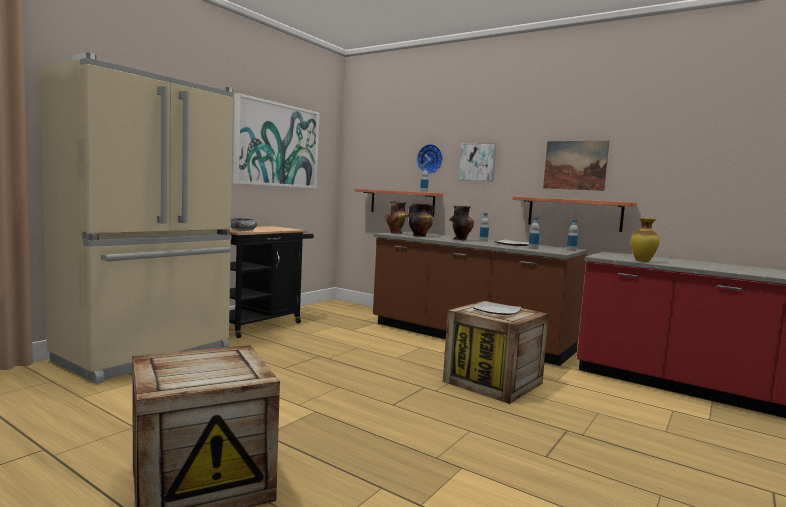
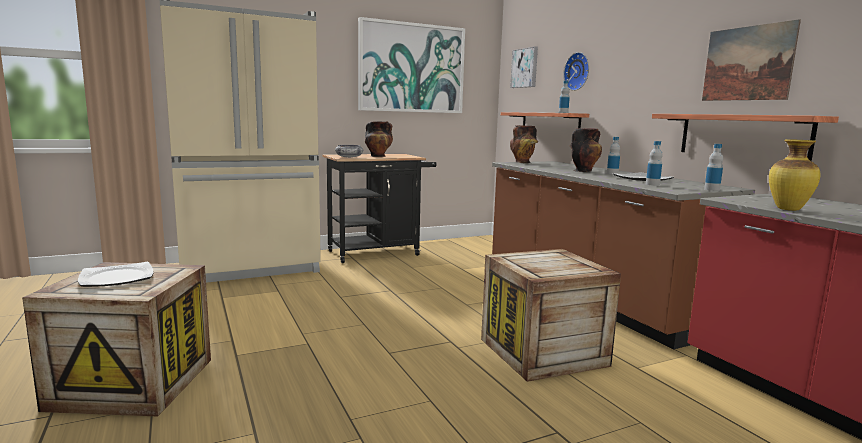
camera: 30 degrees right, 5 degrees up
vase [408,203,434,236] -> vase moved to [365,121,393,157]
picture [458,143,497,182] -> picture moved to [510,46,538,88]
plate [473,301,521,315] -> plate moved to [78,262,154,287]

